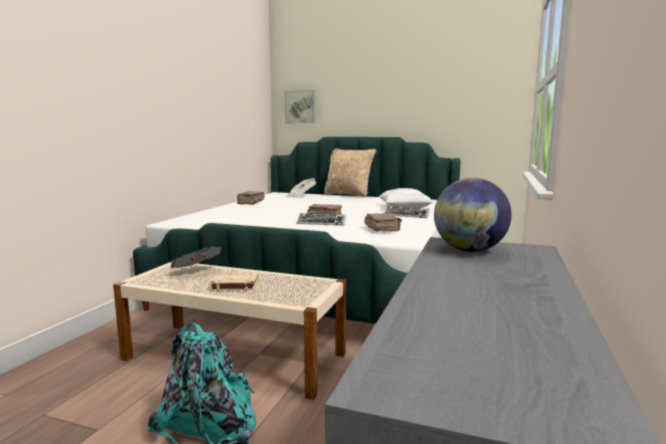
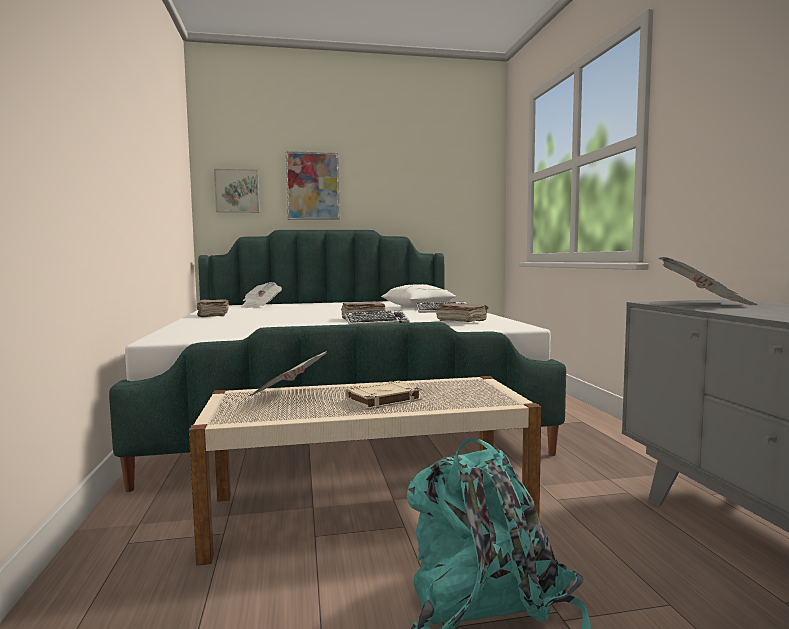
camera: 30 degrees left, 5 degrees down
beige pillow [324,148,376,197] -> none
globe [434,178,512,252] -> newspaper [659,257,757,305]
none -> picture [286,151,340,220]

